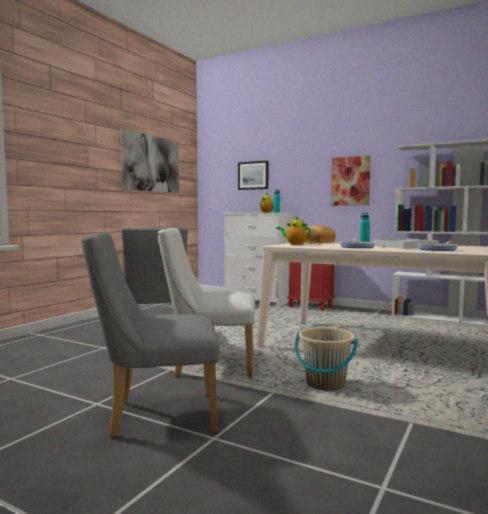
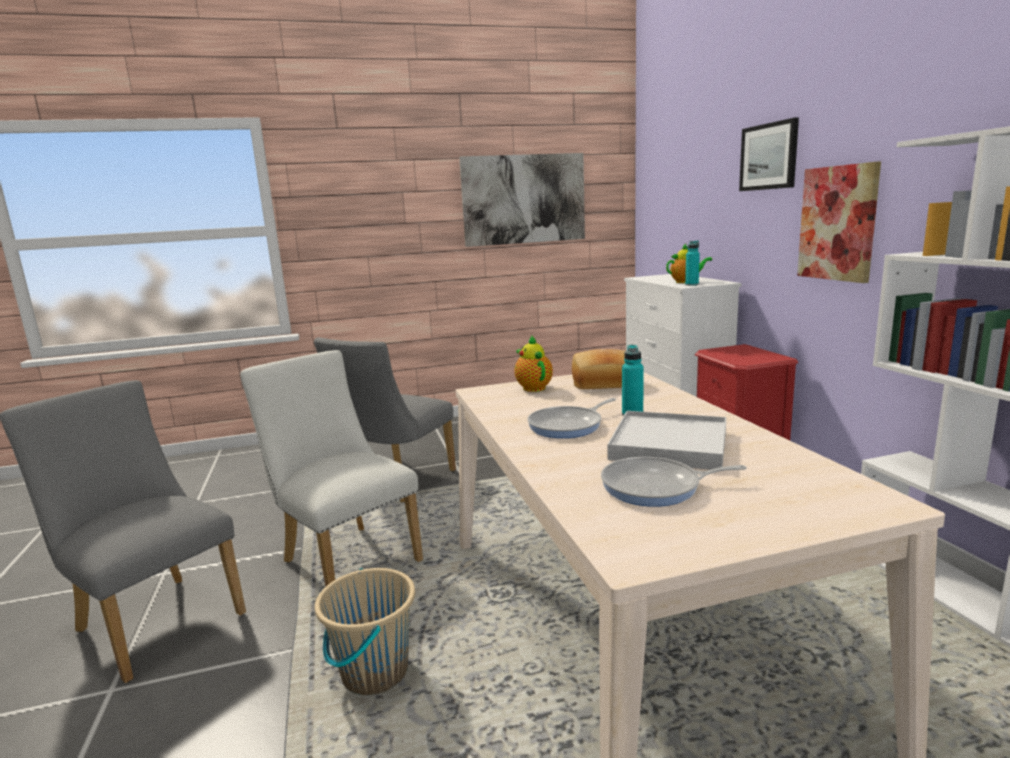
camera: 45 degrees right, 10 degrees up
picture [238,161,268,190] -> picture moved to [739,117,799,191]

